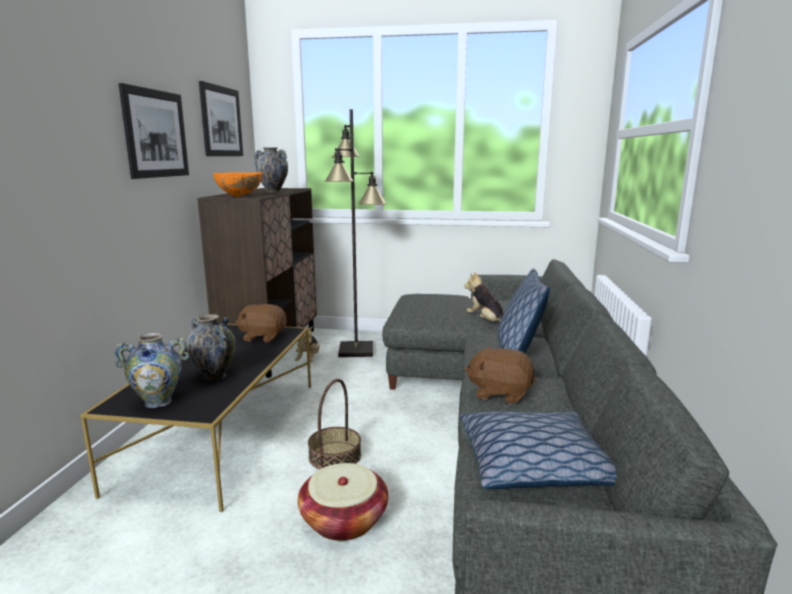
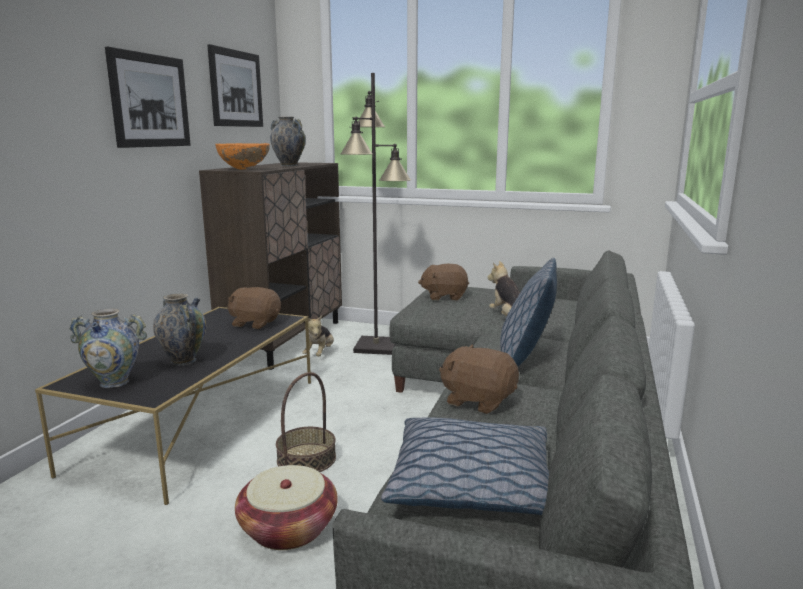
camera: 10 degrees right, 0 degrees up
none -> brown plush toy [418,264,469,300]

